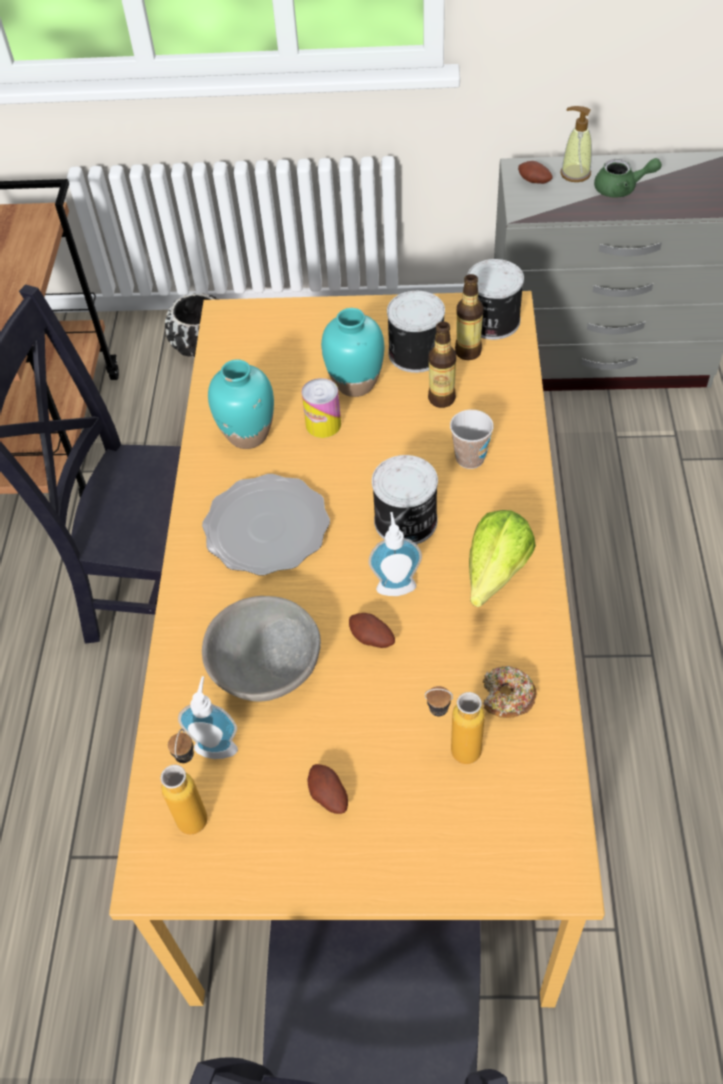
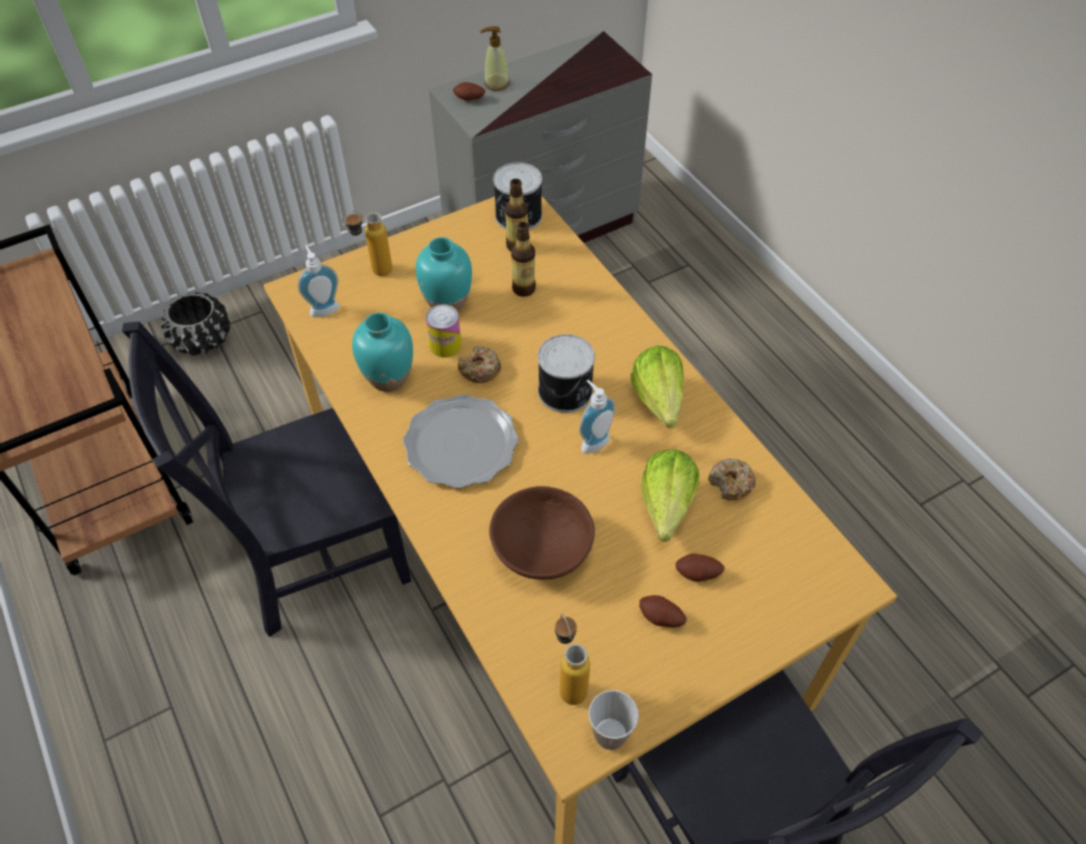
camera: 35 degrees left, 0 degrees up
soap dispenser [178,676,238,759] -> soap dispenser moved to [298,245,340,317]
grey bowl [202,596,321,701] -> brown bowl [489,486,595,580]
potato [349,613,395,648] -> potato moved to [676,554,725,582]
can [387,291,445,373] -> none
bottle [425,686,485,764] -> bottle moved to [344,211,392,276]
cup [450,410,494,469] -> cup moved to [589,690,639,750]
green teapot [594,158,662,198] -> none
none -> donut [458,346,501,383]
none -> lettuce [642,449,699,542]

